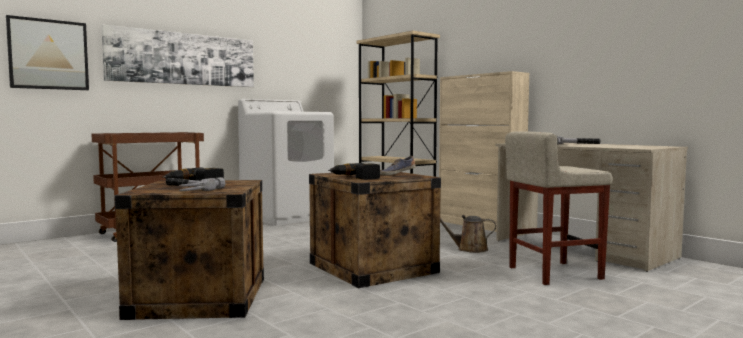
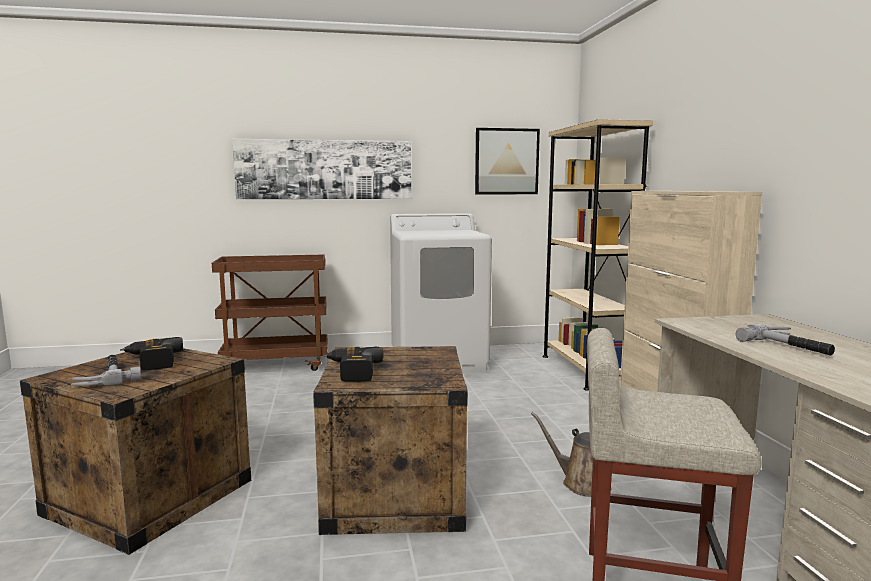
camera: 30 degrees right, 5 degrees up
picture [6,15,89,90] -> picture moved to [475,128,540,194]
shoe [380,156,416,175] -> none

